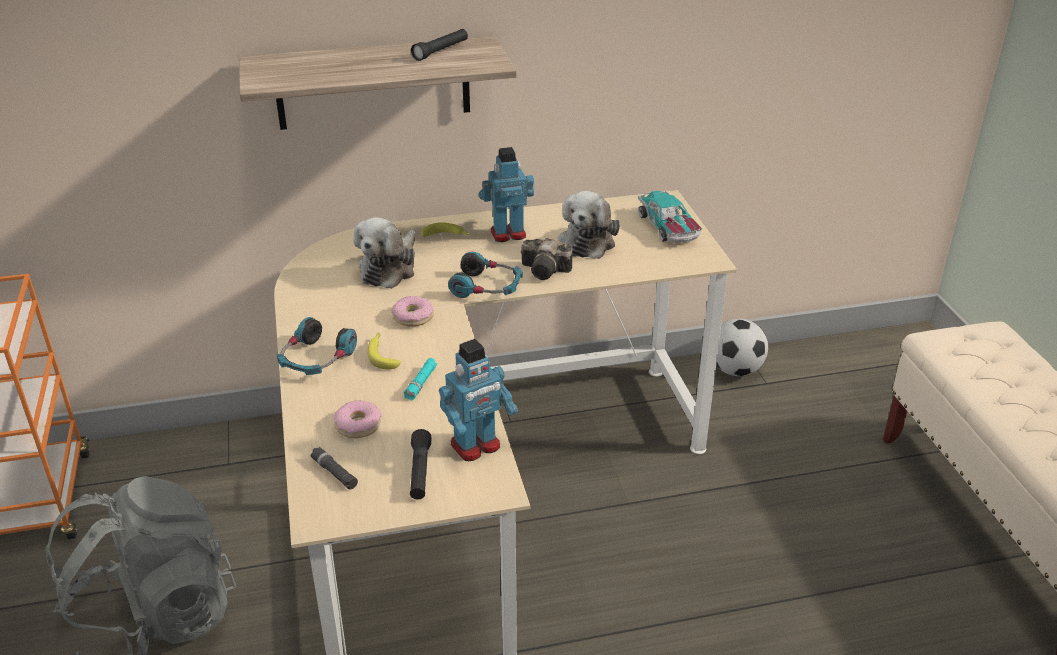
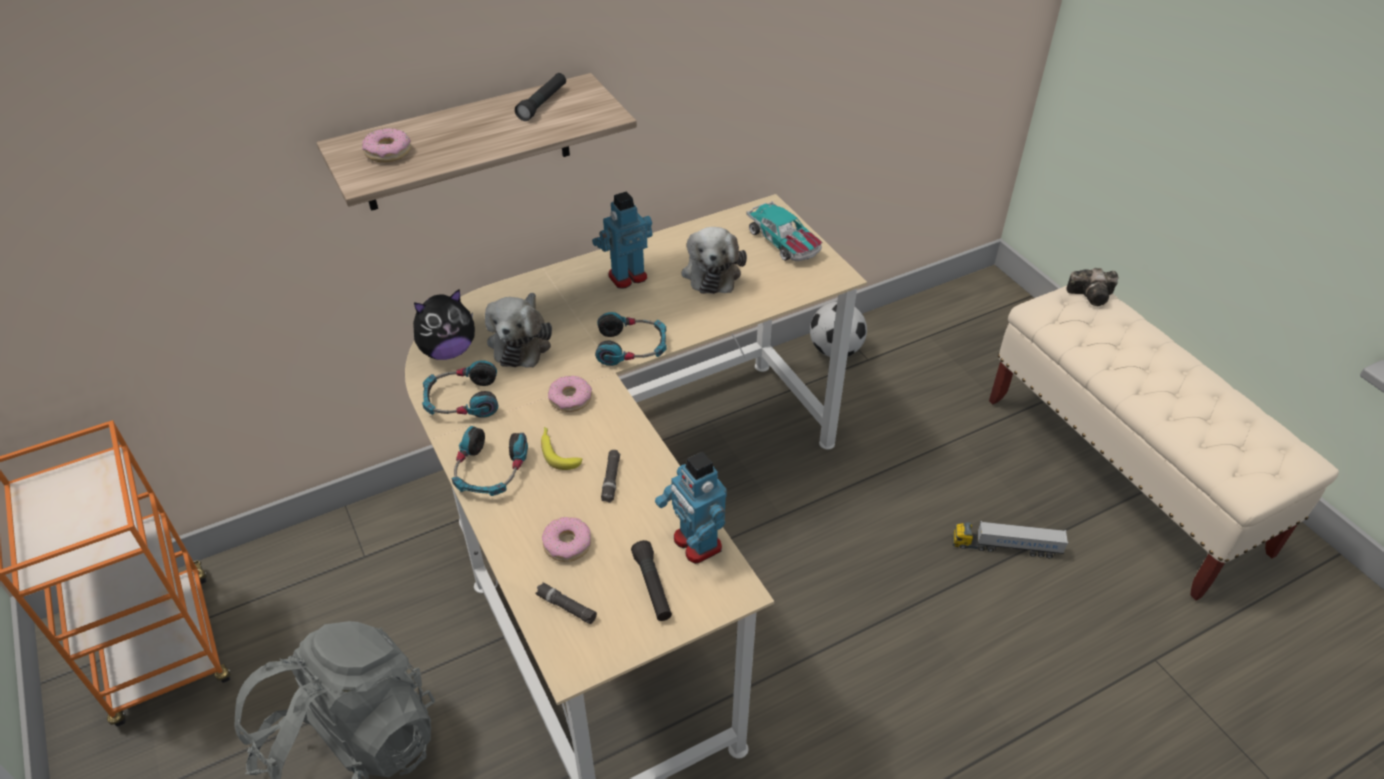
camera: 15 degrees left, 10 degrees up
turquoise flashlight [404,358,437,401] -> black flashlight [601,450,620,503]
banana [421,222,470,237] -> none
toy robot [439,339,518,461] -> toy robot turned 105 degrees clockwise [655,451,727,564]
camera [521,238,572,280] -> camera moved to [1066,268,1118,306]
none -> donut [362,128,411,162]
none -> plush toy [413,289,475,360]
none -> headphones [422,360,498,418]
none -> toy truck [952,521,1068,558]

